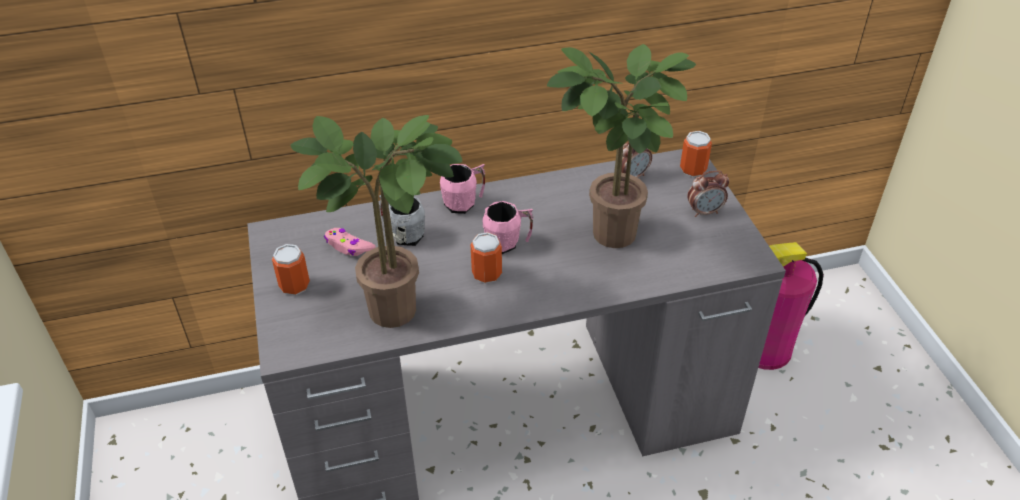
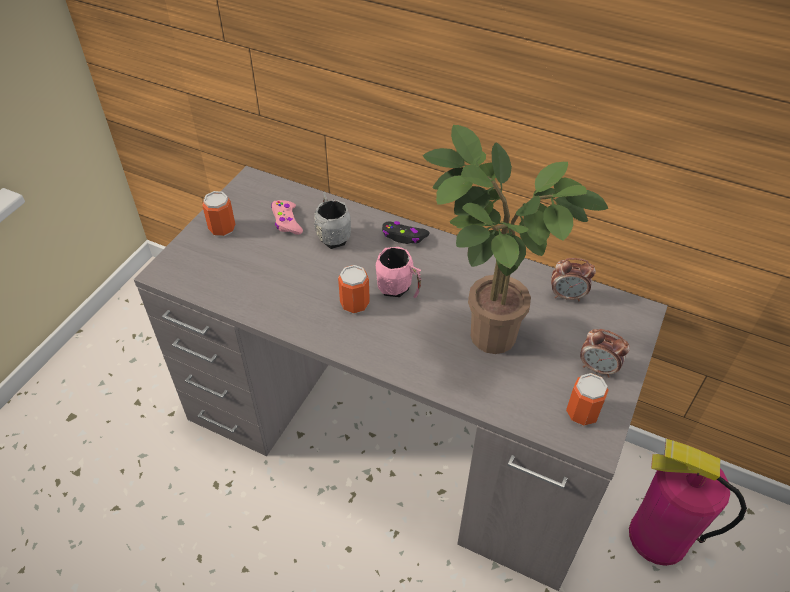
camera: 40 degrees right, 5 degrees up
potted plant [291,115,463,328] -> none
pink mug [440,164,485,214] -> black game controller [382,221,430,244]
can [680,131,712,177] -> can moved to [566,373,609,426]

